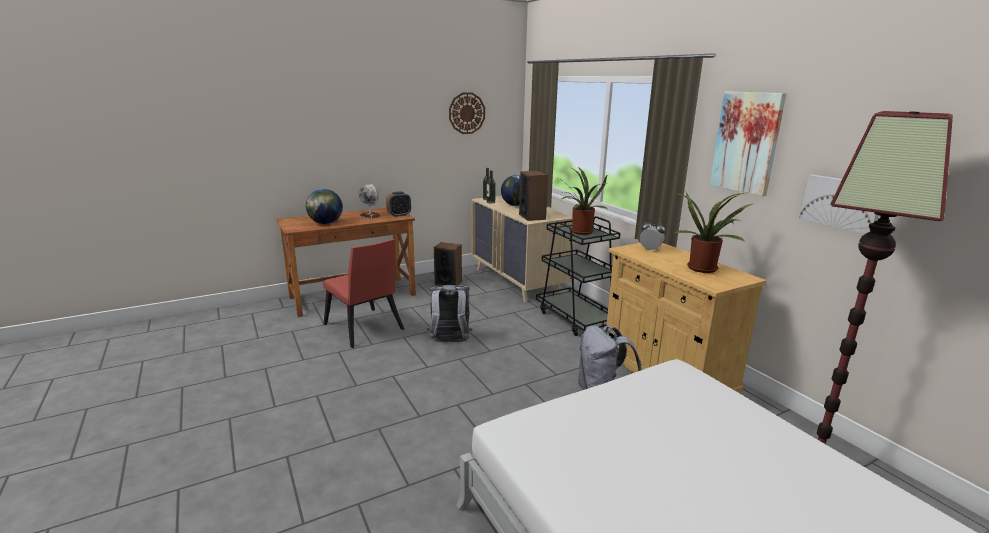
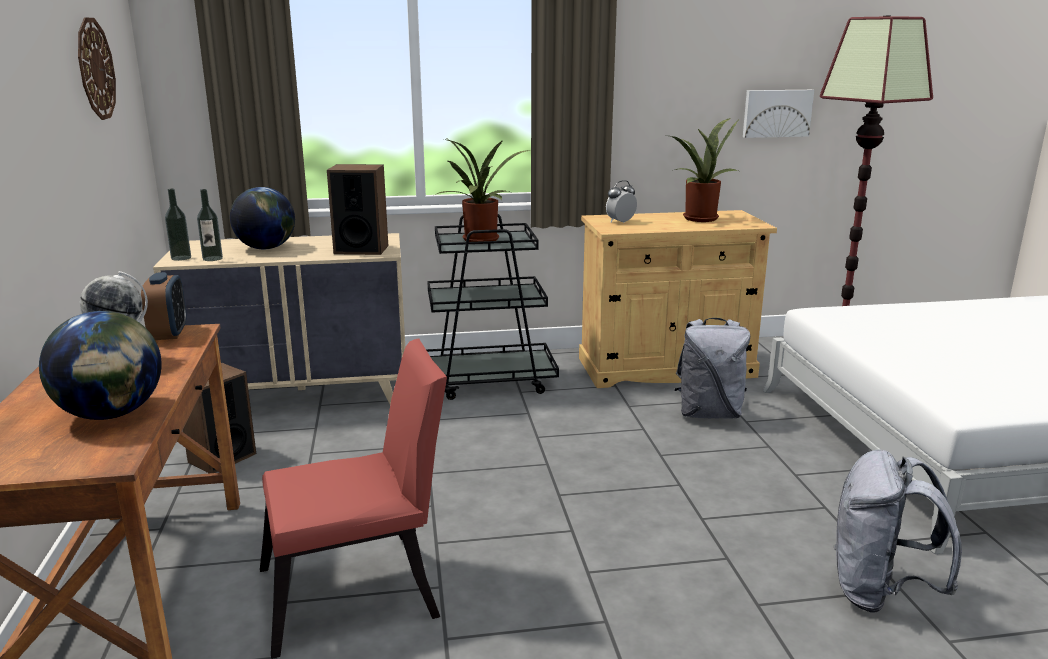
camera: 70 degrees left, 0 degrees up
grey backpack [427,285,472,342] -> grey backpack moved to [834,450,962,613]
picture [710,91,786,196] -> none

